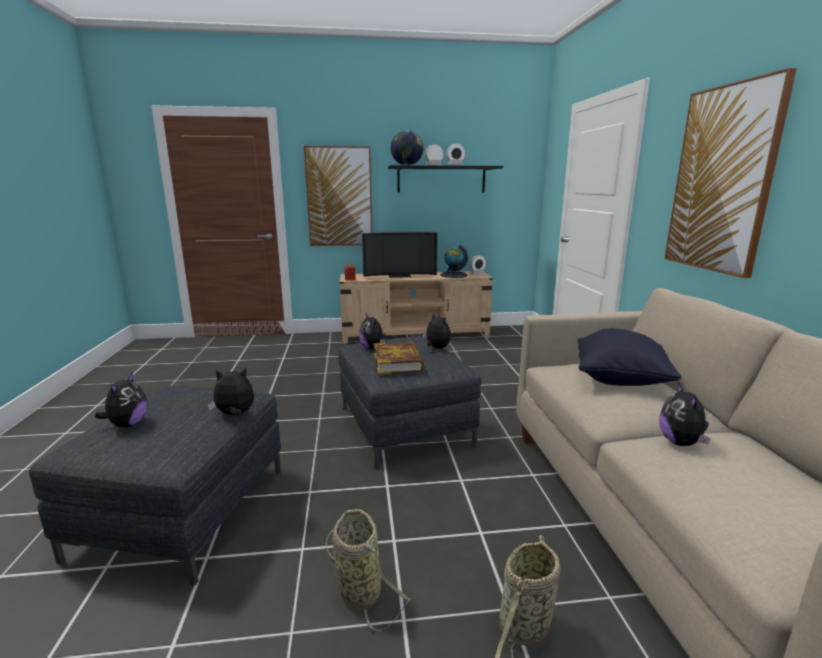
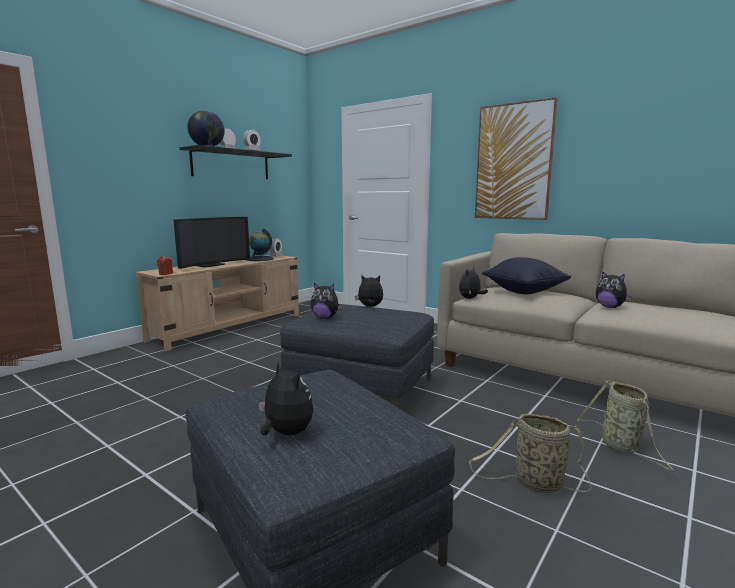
camera: 45 degrees left, 5 degrees down
plush toy [208,368,254,416] -> plush toy moved to [459,267,488,299]
picture [304,146,372,246] -> none
book [374,342,424,375] -> none

